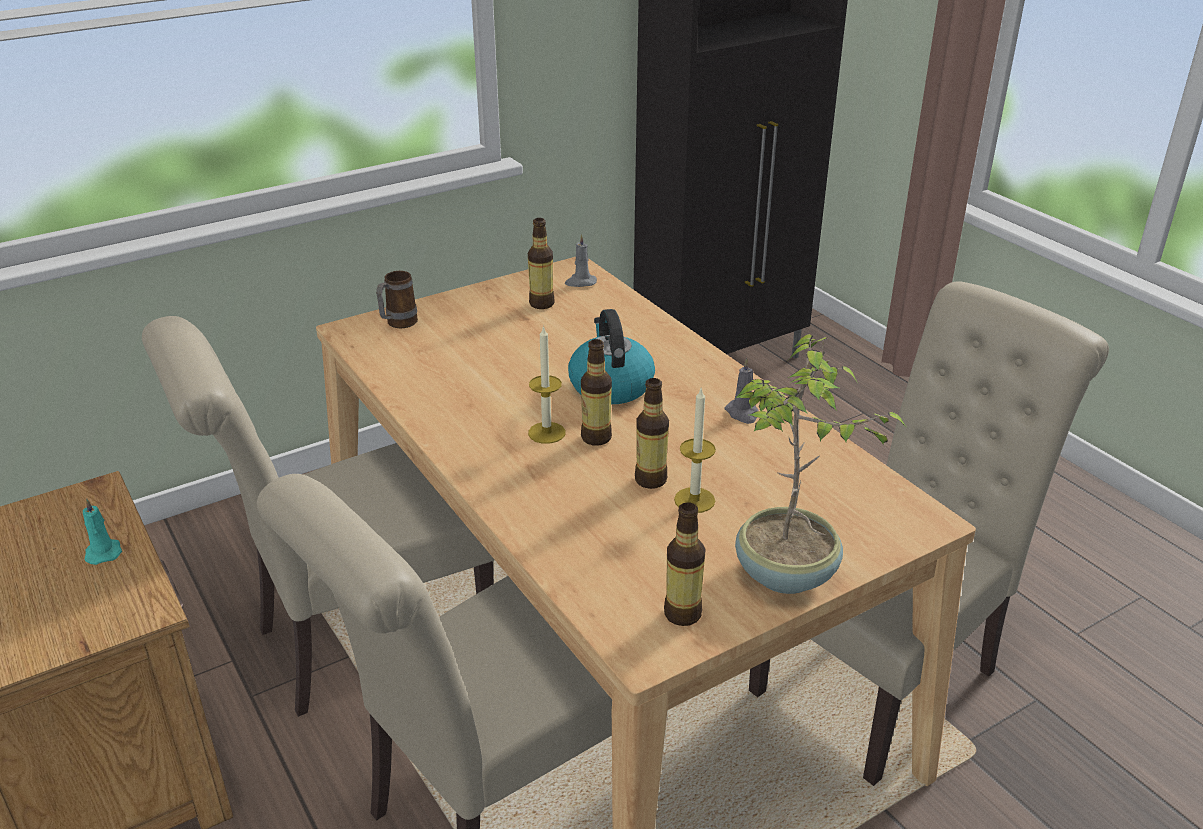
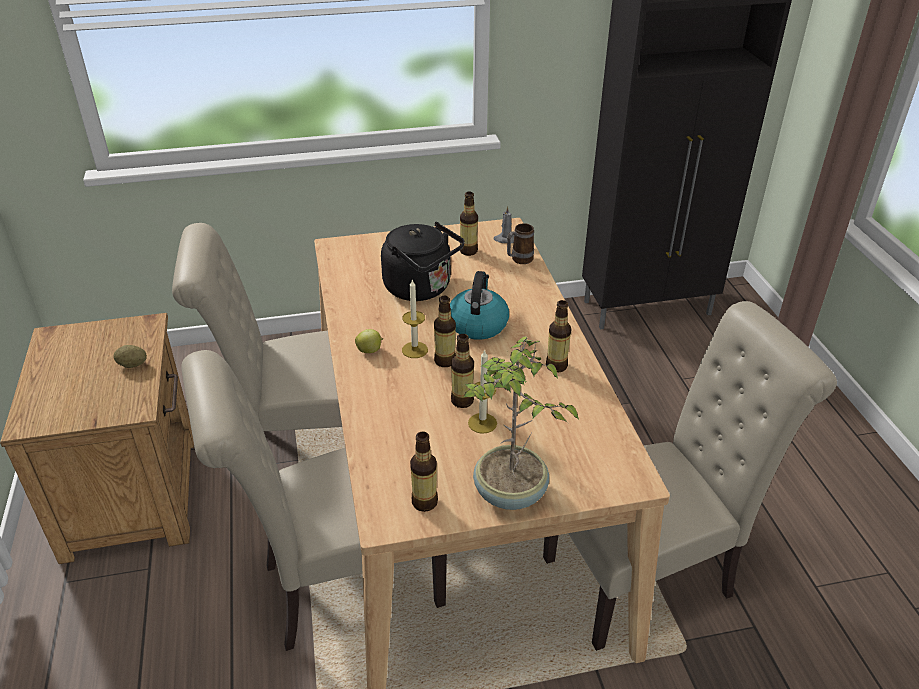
camera: 20 degrees right, 5 degrees up
turquoise candle [83,498,122,565] -> potato [113,345,147,368]
mug [376,271,418,328] -> mug moved to [507,223,534,264]
grey candle [725,358,758,424] -> bottle [546,300,571,373]
none -> apple [355,329,383,353]
none -> black kettle [381,221,465,301]

